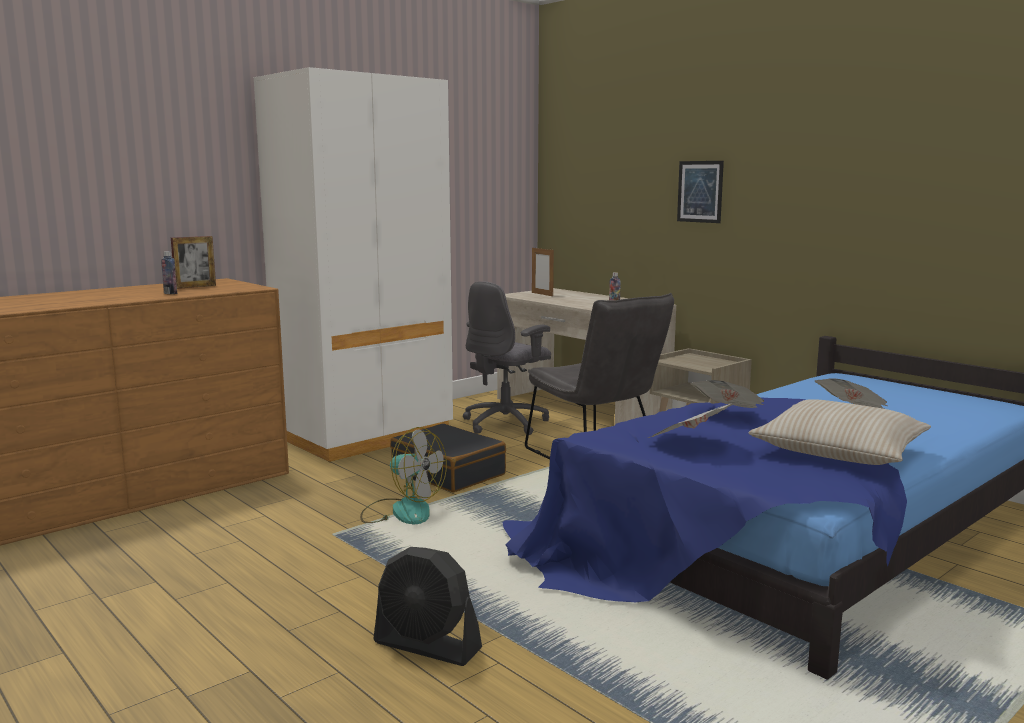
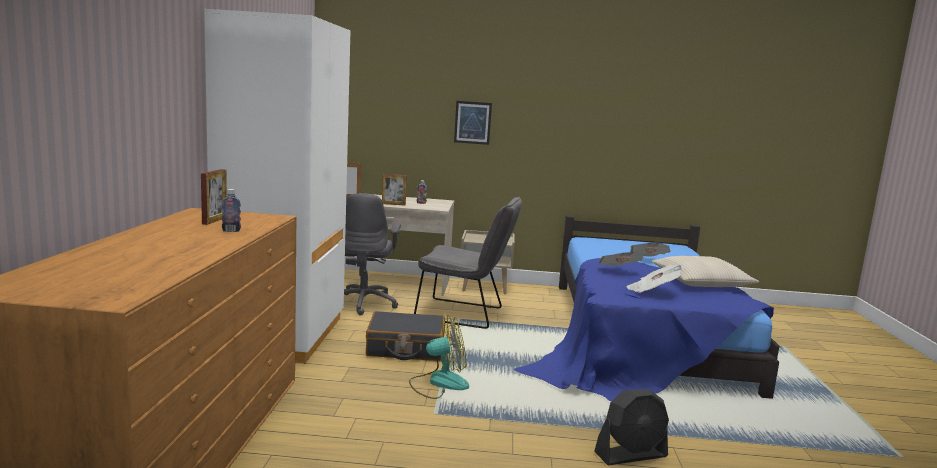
camera: 45 degrees left, 0 degrees up
none -> picture frame [382,174,407,206]

